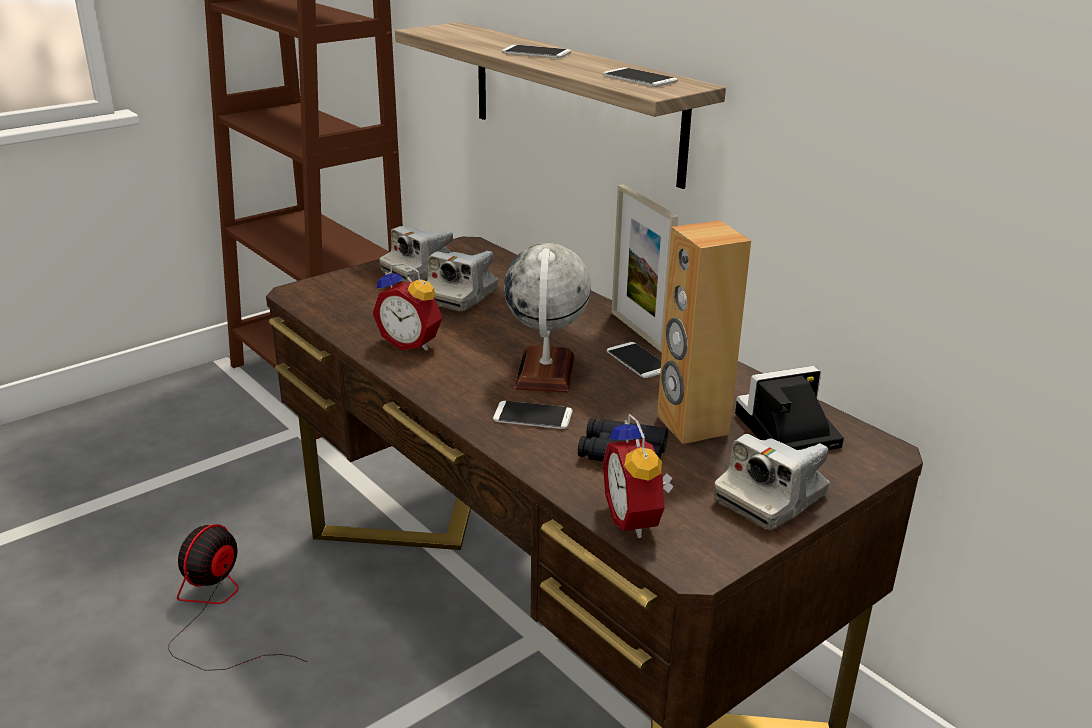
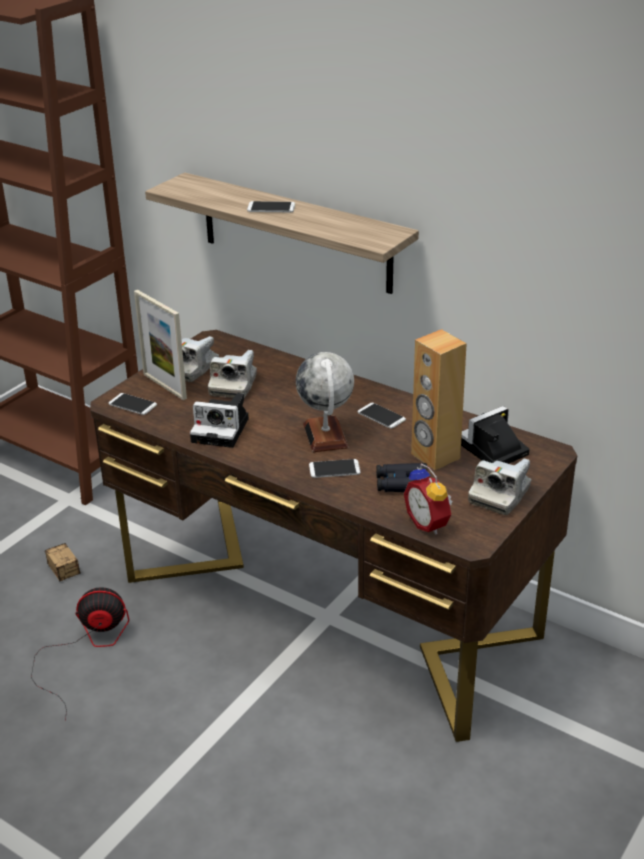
camera: 15 degrees left, 5 degrees up
fan [168,524,307,671] -> fan turned 75 degrees clockwise [31,587,129,721]
alarm clock [373,263,442,350] -> camera [190,393,249,448]
phone [603,68,678,87] -> phone moved to [109,393,157,415]
picture frame [612,184,678,352] -> picture frame moved to [134,290,187,400]
none -> storage box [45,543,90,582]

